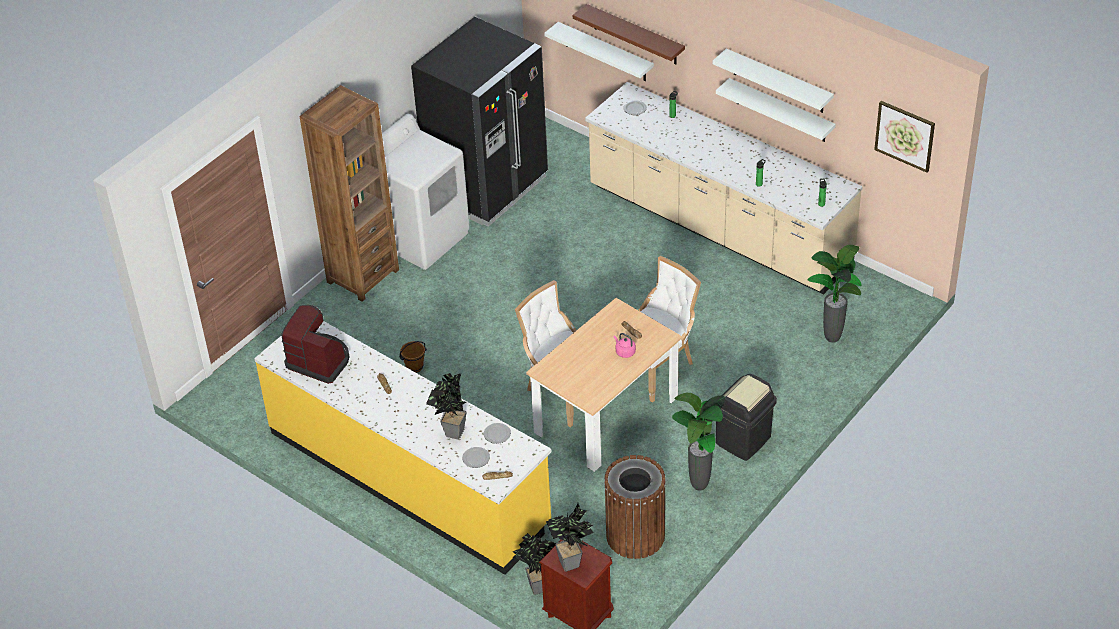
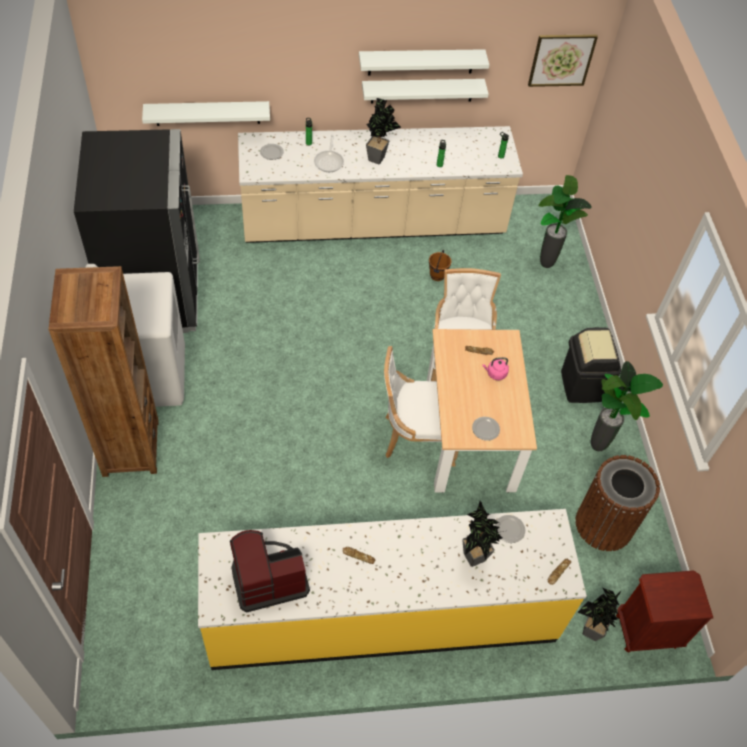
camera: 50 degrees left, 10 degrees up
brown bucket [399,341,427,373] -> brown bucket moved to [429,250,451,281]
plate [462,447,490,468] -> plate moved to [472,417,500,441]
potted plant [546,503,594,572] -> potted plant moved to [366,98,401,165]
brown shelf [573,4,685,64] -> none
none -> frying pan [314,135,344,172]

